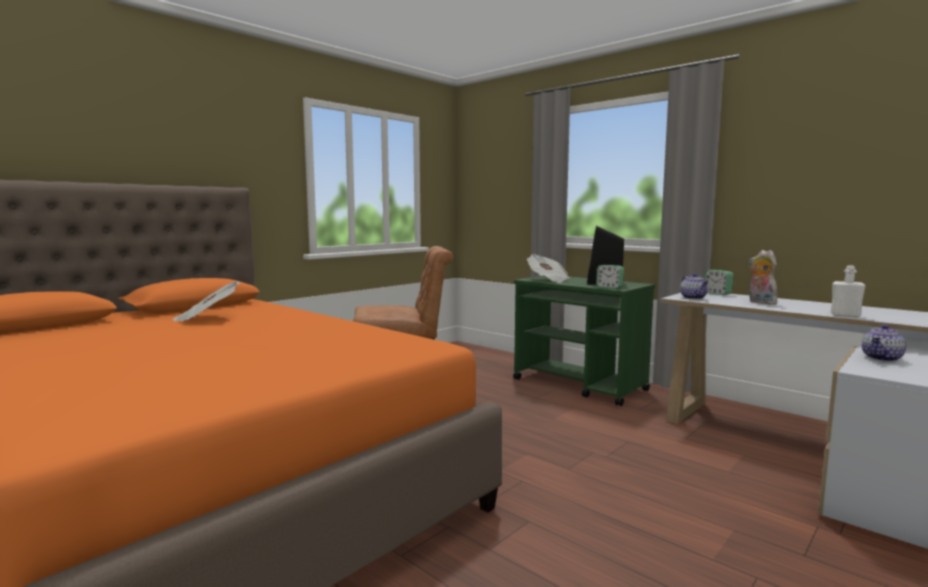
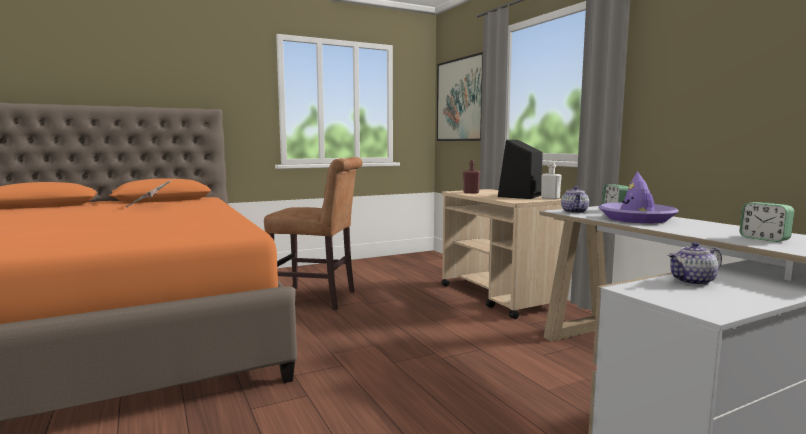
camera: 20 degrees right, 0 degrees up
green cart [513,275,655,406] -> beige cart [441,189,564,319]
newspaper [527,254,570,283] -> red bottle [463,160,481,193]
alarm clock [596,265,624,289] -> alarm clock moved to [739,202,794,242]
plush toy [749,250,778,304] -> purple hat [599,171,679,223]
white bottle [831,265,866,318] -> white bottle moved to [541,162,562,199]
none -> picture [437,52,483,141]

